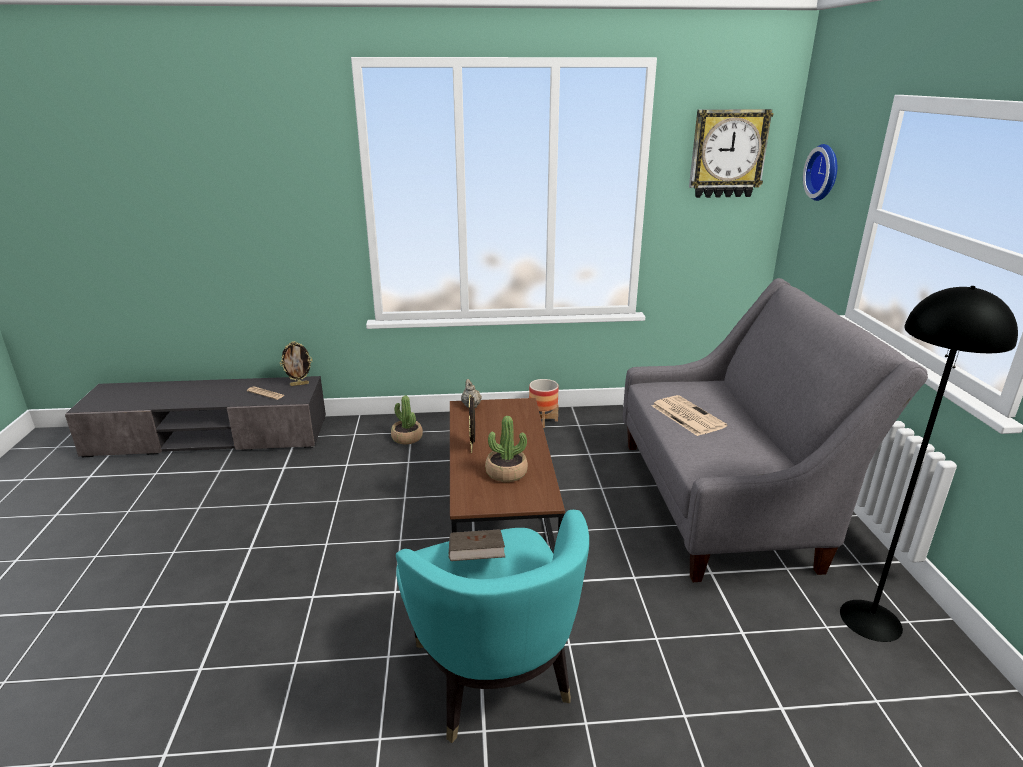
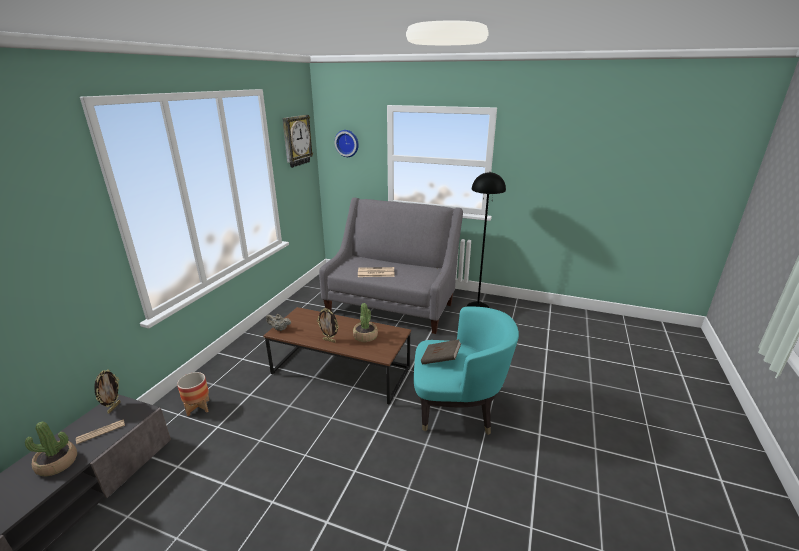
camera: 65 degrees left, 0 degrees up
potted plant [391,396,423,444] -> potted plant moved to [25,422,77,476]
planter [529,379,559,428] -> planter moved to [177,372,209,416]

